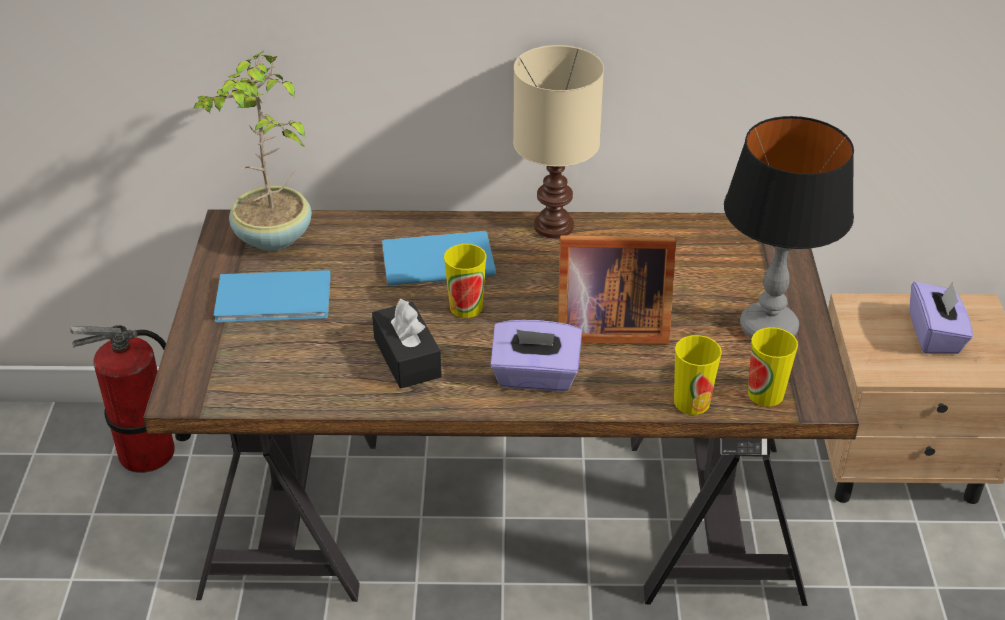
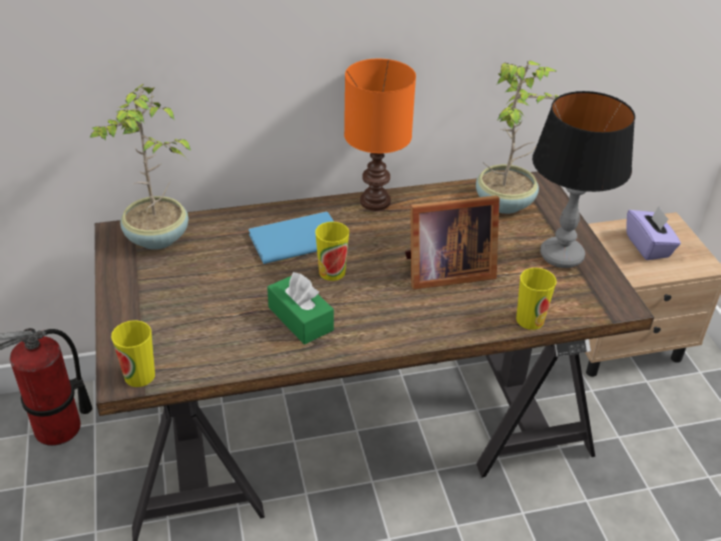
camera: 15 degrees left, 0 degrees up
blue book [214,270,331,323] -> none
black tissue box [372,299,442,389] -> green tissue box [267,272,334,345]
purple tissue box [490,320,582,391] -> none
beige table lamp [513,45,604,238] -> orange table lamp [344,59,416,211]
cup [748,327,798,407] -> cup moved to [111,320,155,387]
none -> potted plant [476,61,559,214]

